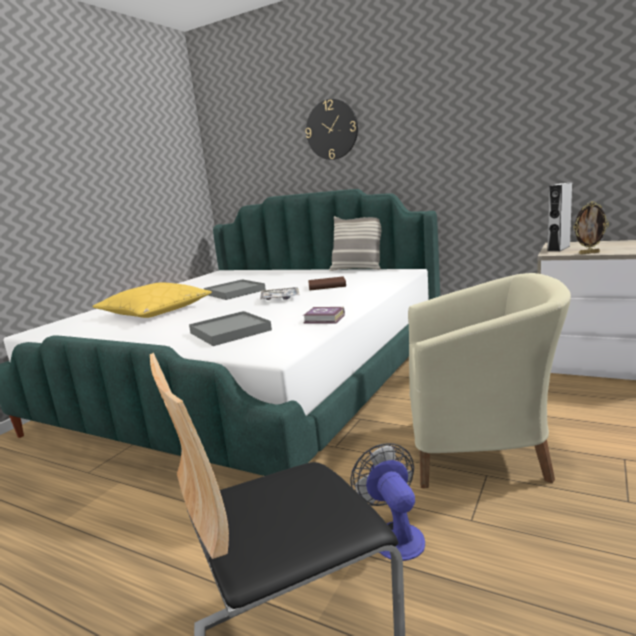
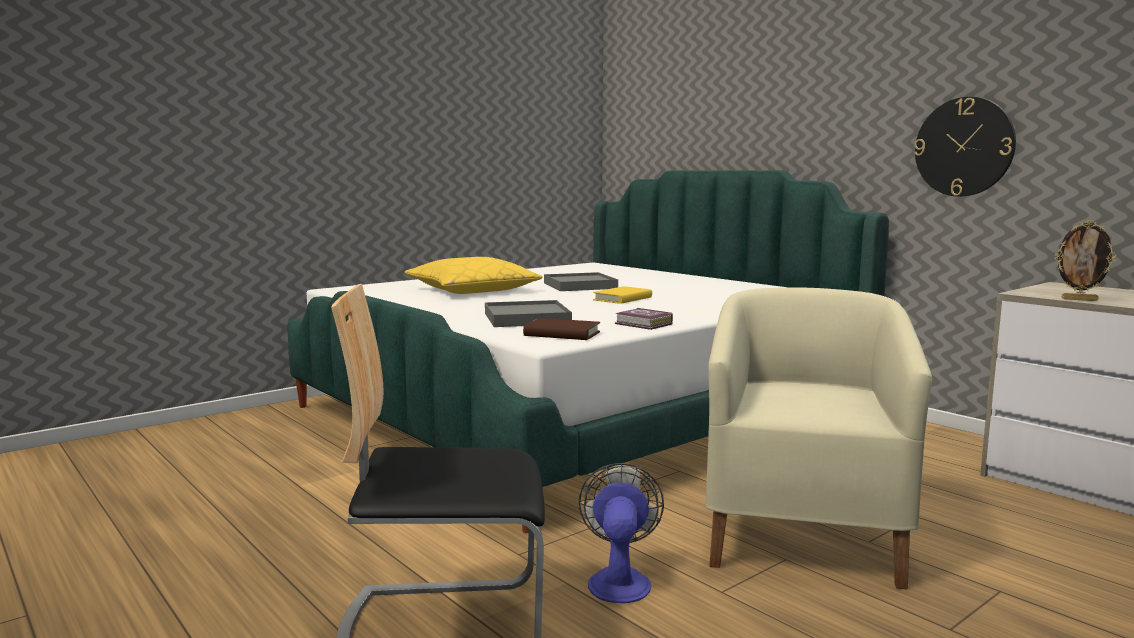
camera: 20 degrees right, 5 degrees down
tray [260,287,300,300] -> yellow book [593,286,652,304]
wall clock [305,99,358,160] -> wall clock moved to [914,97,1016,197]
brown book [308,276,346,291] -> brown book moved to [523,318,600,340]
pillow [329,216,381,271] -> none
beige armchair [408,273,571,488] -> beige armchair turned 105 degrees counterclockwise [705,288,932,589]
grey speaker [548,183,572,251] -> none

